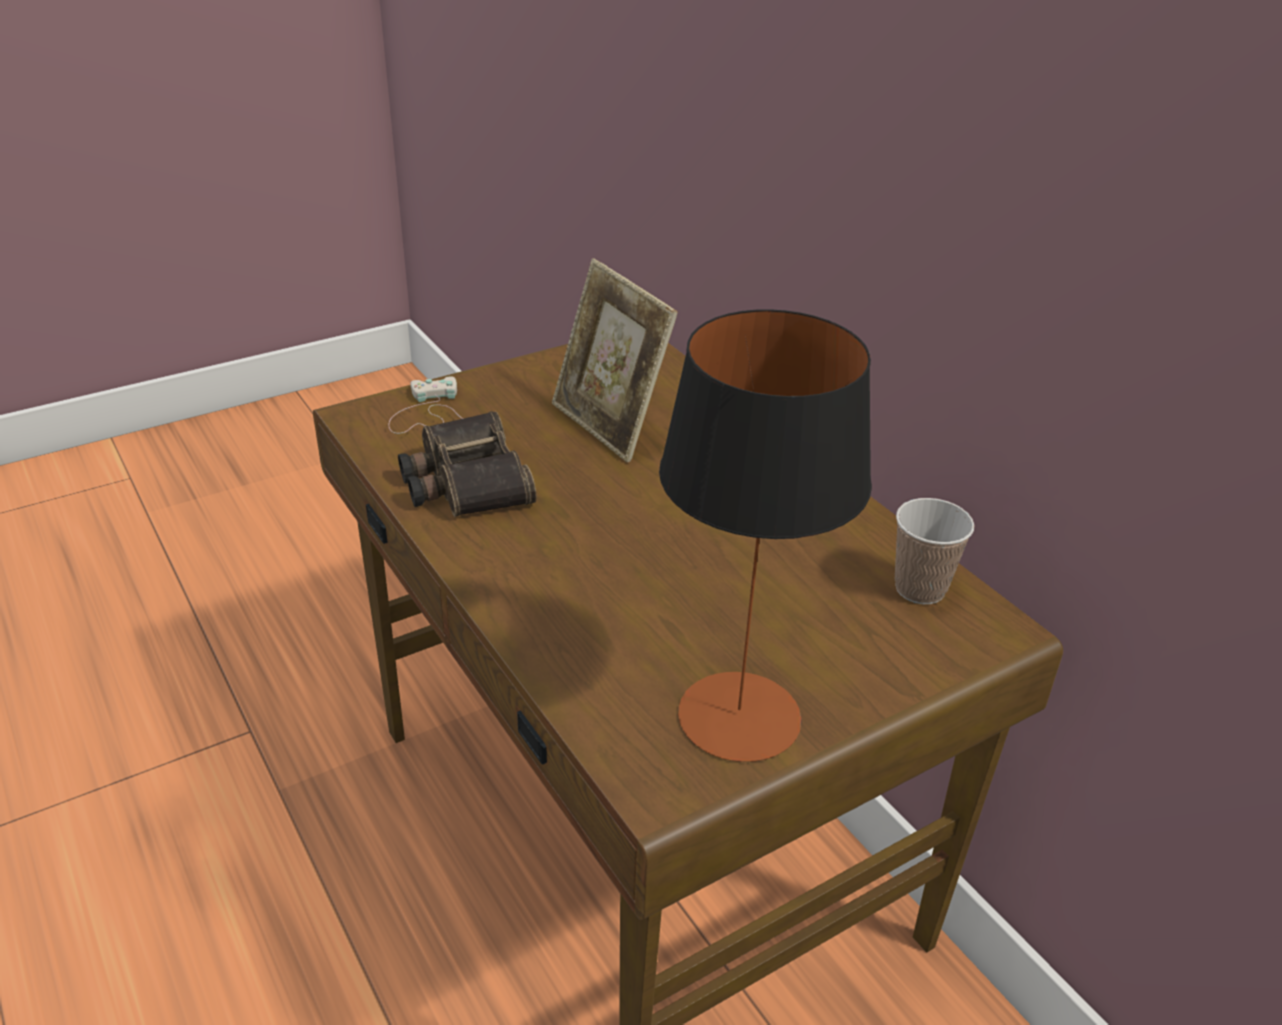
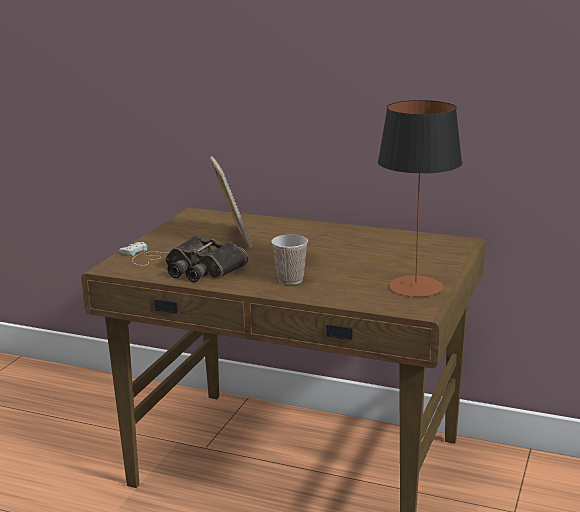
camera: 35 degrees left, 15 degrees down
picture frame [552,259,678,462] -> picture frame turned 120 degrees counterclockwise [210,156,253,248]
cup [895,498,974,604] -> cup moved to [271,235,308,285]

